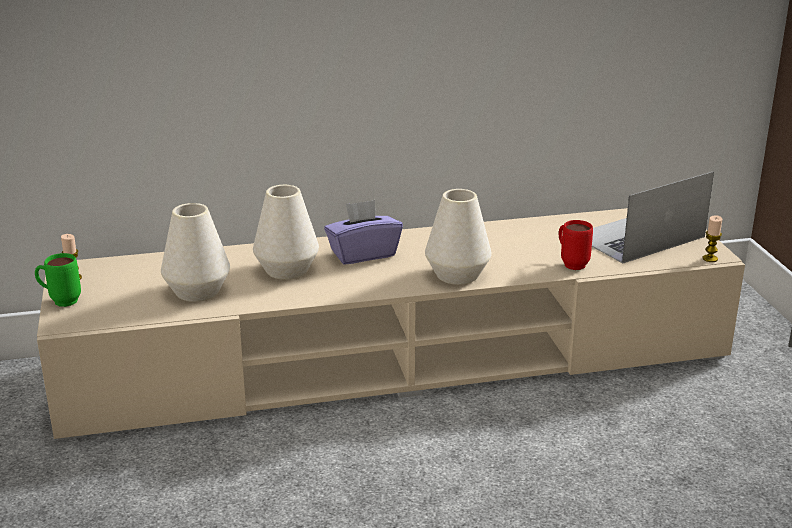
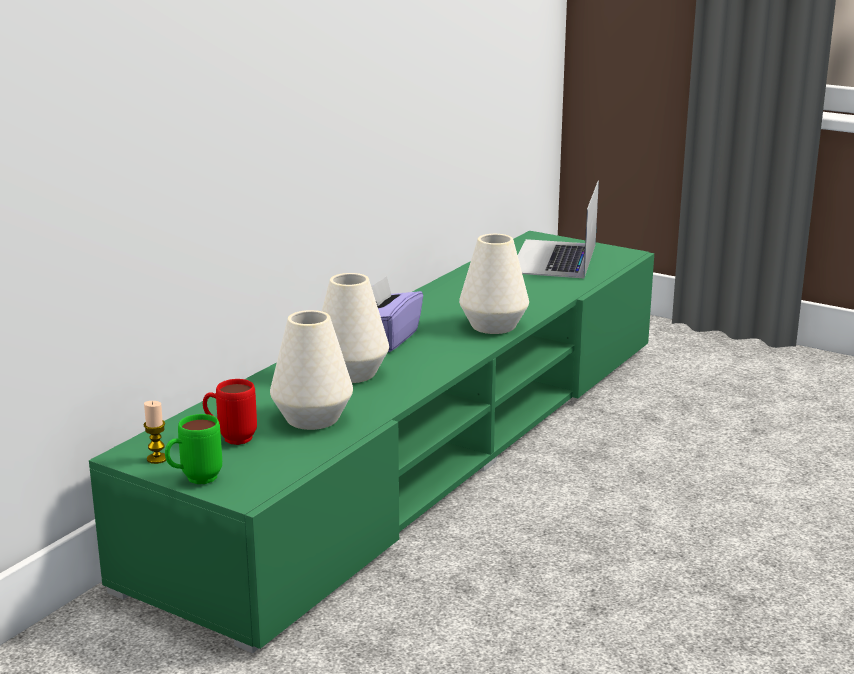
camera: 45 degrees left, 5 degrees down
beige tv stand [37,208,745,440] -> green tv stand [89,231,654,653]
red mug [559,220,593,270] -> red mug moved to [203,379,257,445]
candle [702,215,722,262] -> none

